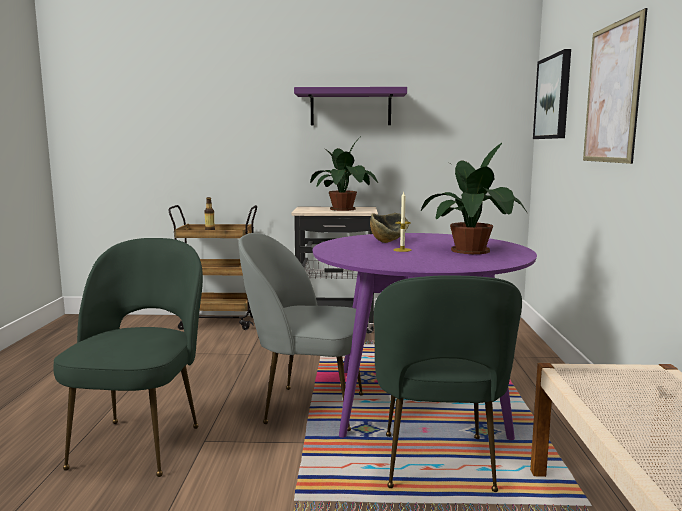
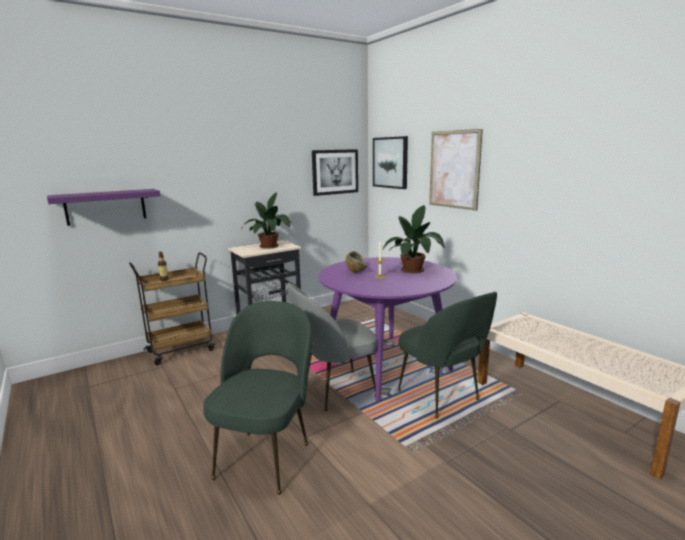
camera: 35 degrees left, 5 degrees up
green chair [53,238,203,477] -> green chair turned 45 degrees clockwise [203,301,312,495]
purple shelf [294,87,407,125] -> purple shelf moved to [47,189,161,226]
none -> picture [312,149,358,196]

